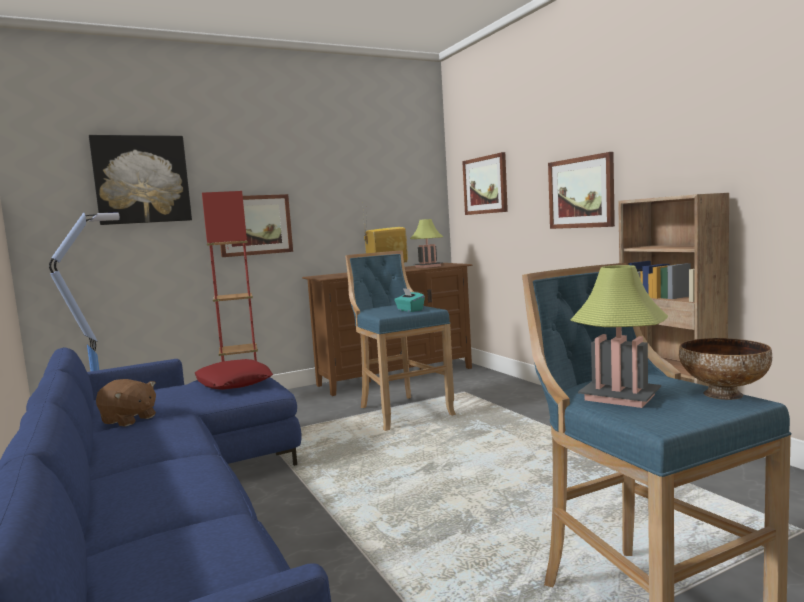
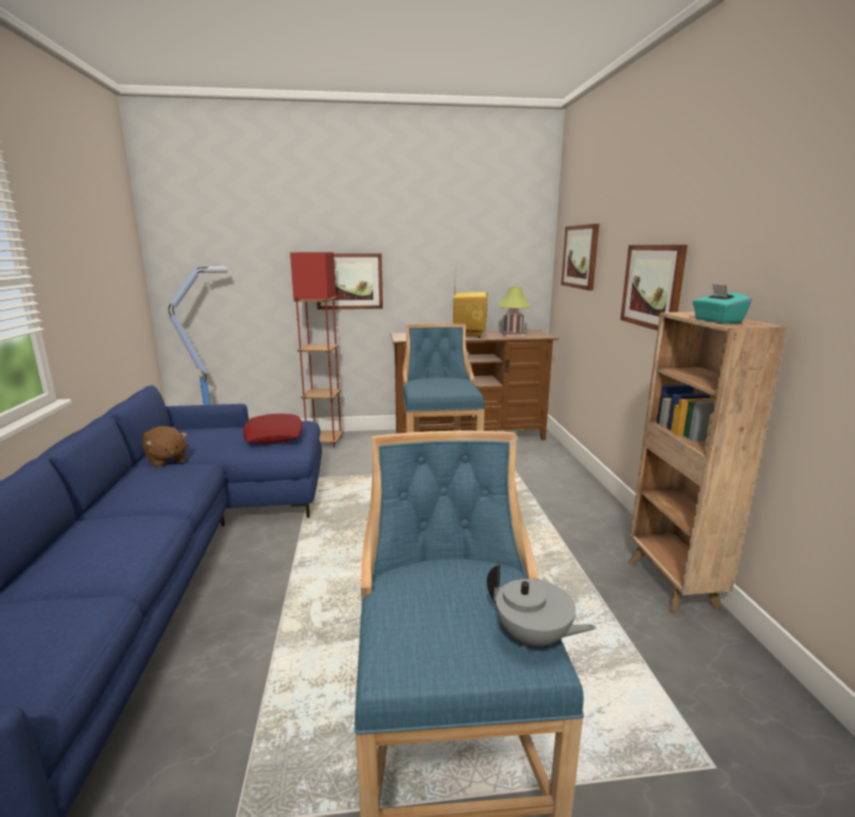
camera: 20 degrees right, 10 degrees up
picture [89,135,192,225] -> none
turquoise tissue box [394,288,425,312] -> turquoise tissue box moved to [693,284,752,324]
table lamp [570,265,668,408] -> none
bowl [679,338,772,400] -> grey teapot [487,563,596,649]

